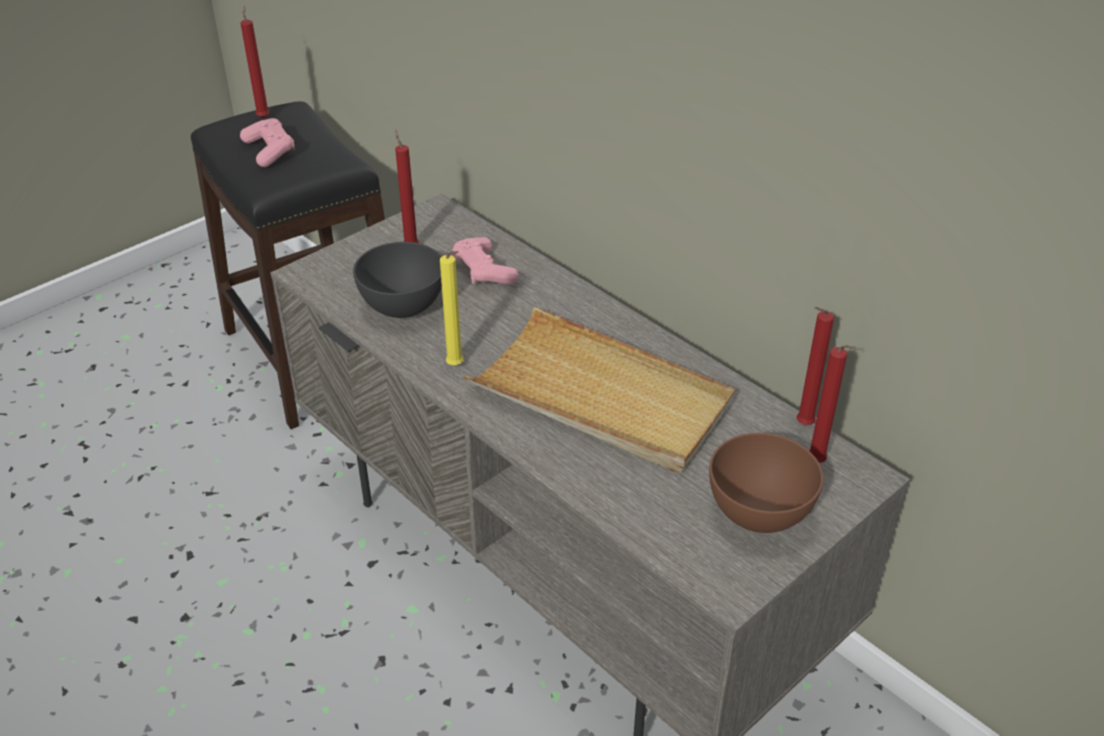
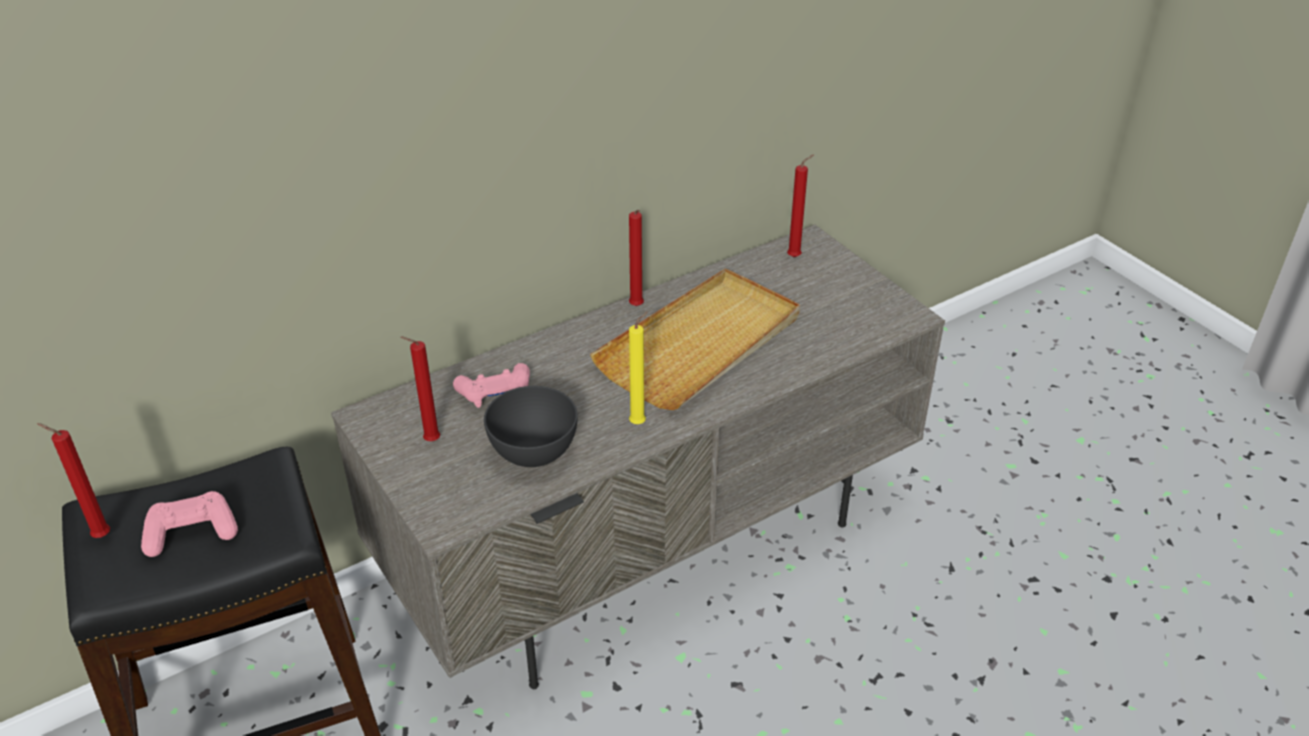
camera: 80 degrees left, 0 degrees up
brown bowl [709,433,823,533] -> none
red candle [796,307,834,425] -> red candle moved to [629,210,644,306]

